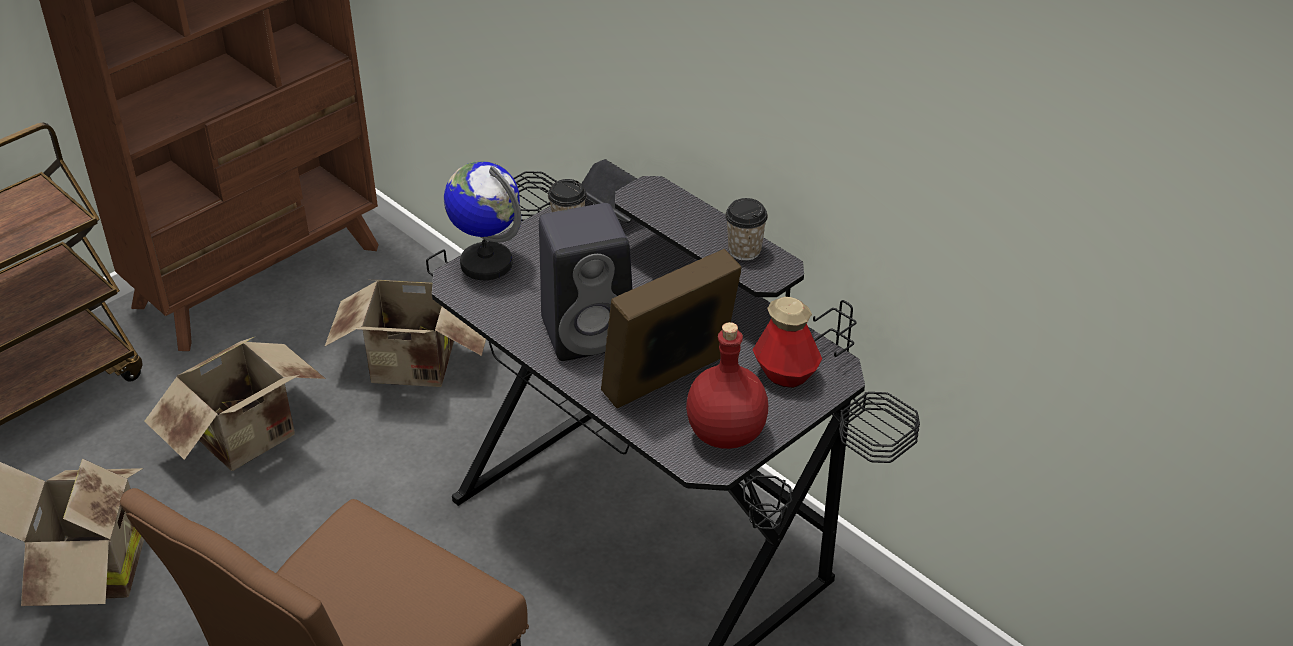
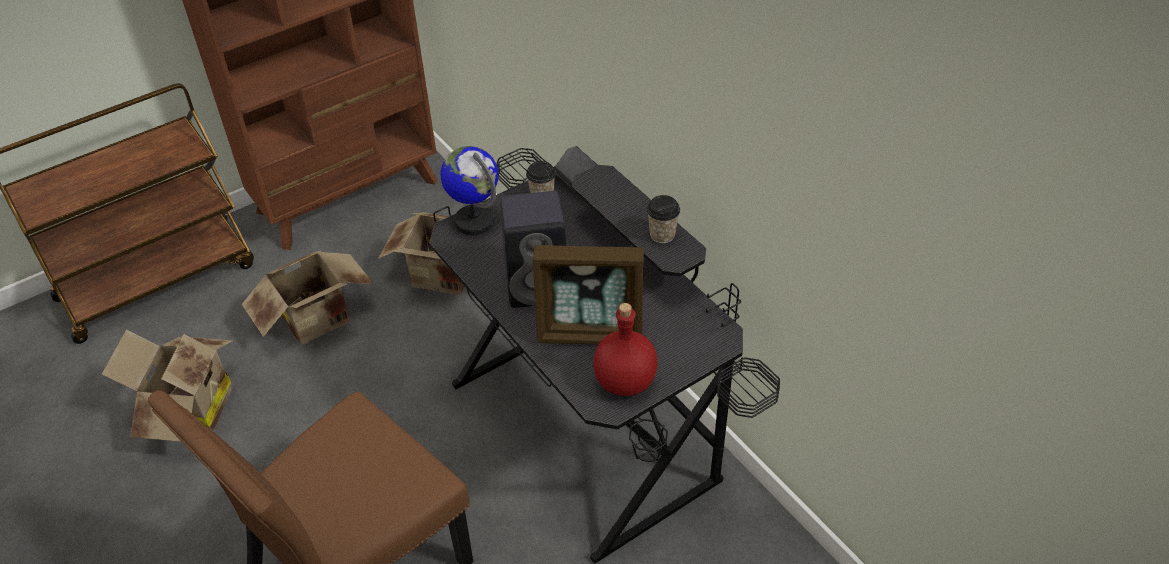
camera: 10 degrees right, 5 degrees up
picture frame [601,249,742,408] -> picture frame turned 150 degrees counterclockwise [533,245,644,344]
bottle [752,297,822,388] -> none

